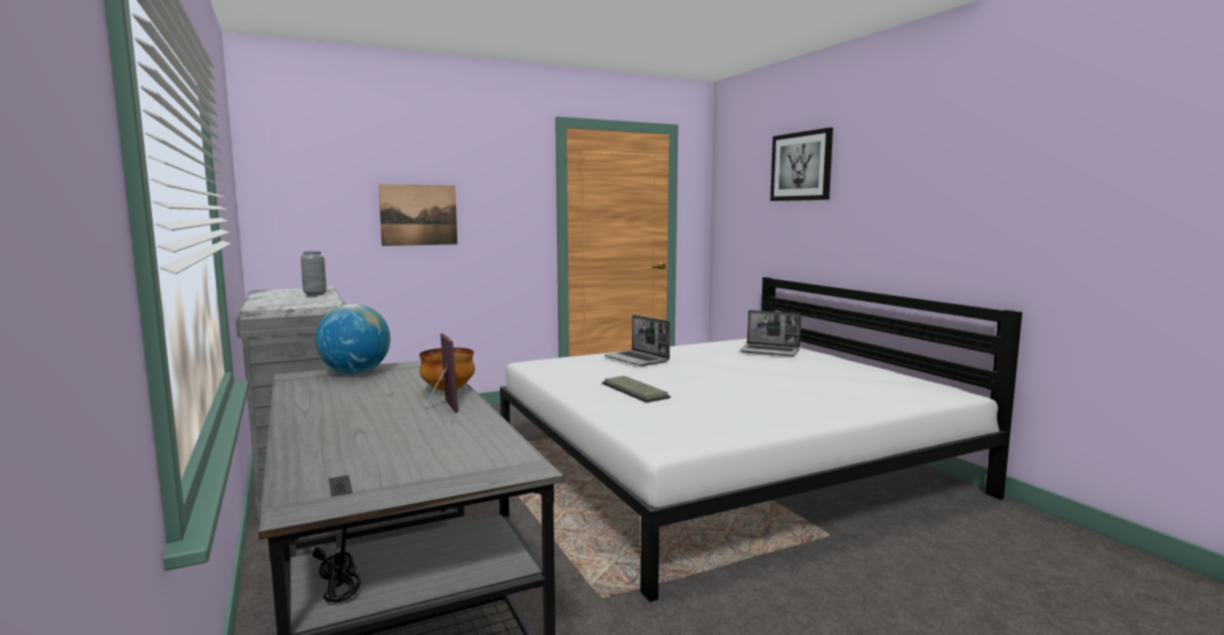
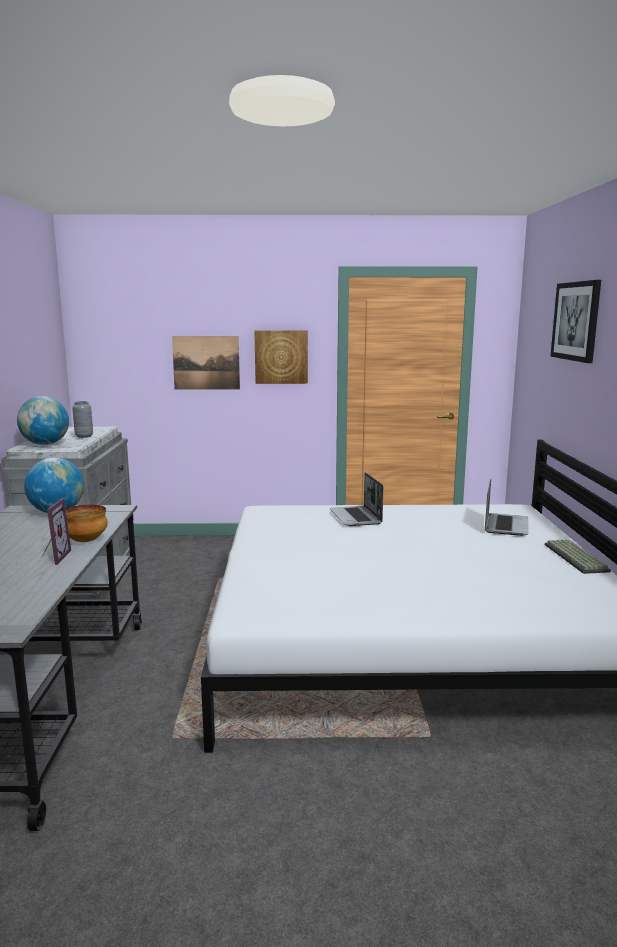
camera: 25 degrees right, 5 degrees up
keyboard [602,376,670,403] -> keyboard moved to [545,540,611,574]
laptop [740,310,801,356] -> laptop turned 120 degrees counterclockwise [485,479,528,536]
none -> globe [17,396,69,445]
none -> picture [254,330,308,384]

